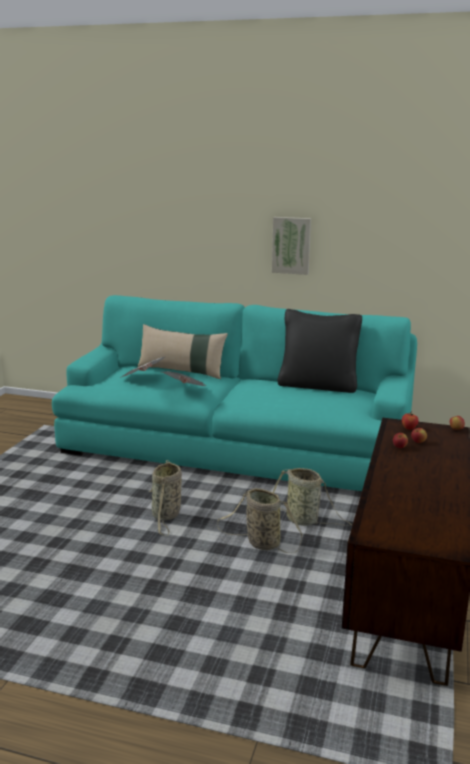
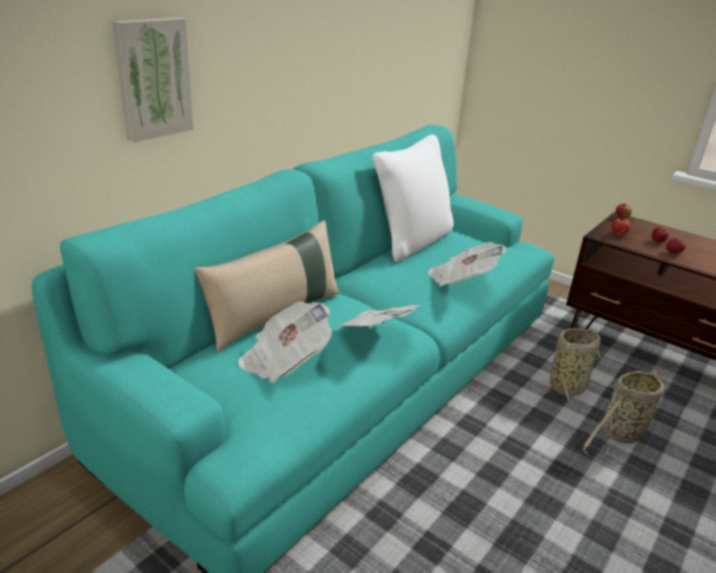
camera: 70 degrees left, 10 degrees up
basket [149,460,182,536] -> none
picture [272,217,311,275] -> picture moved to [112,17,194,142]
black pillow [277,309,362,393] -> white pillow [372,134,454,262]
none -> newspaper [428,242,506,287]

